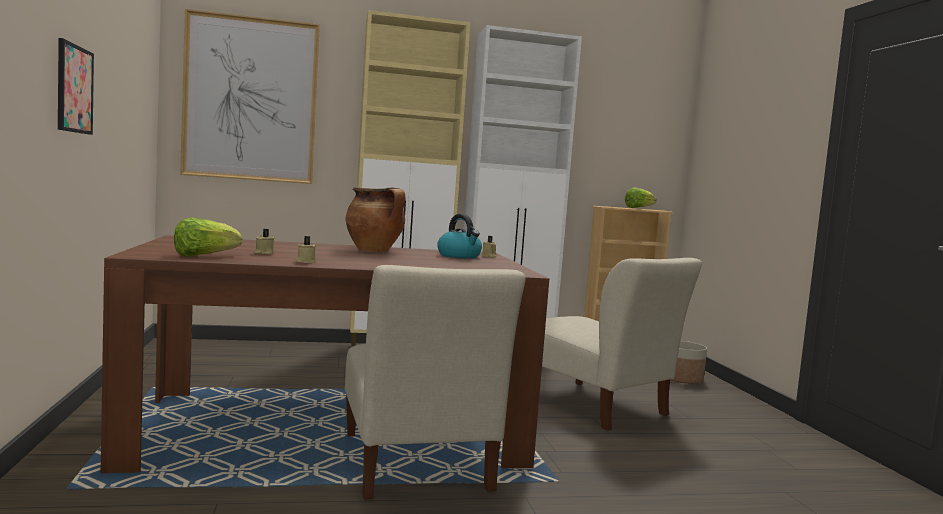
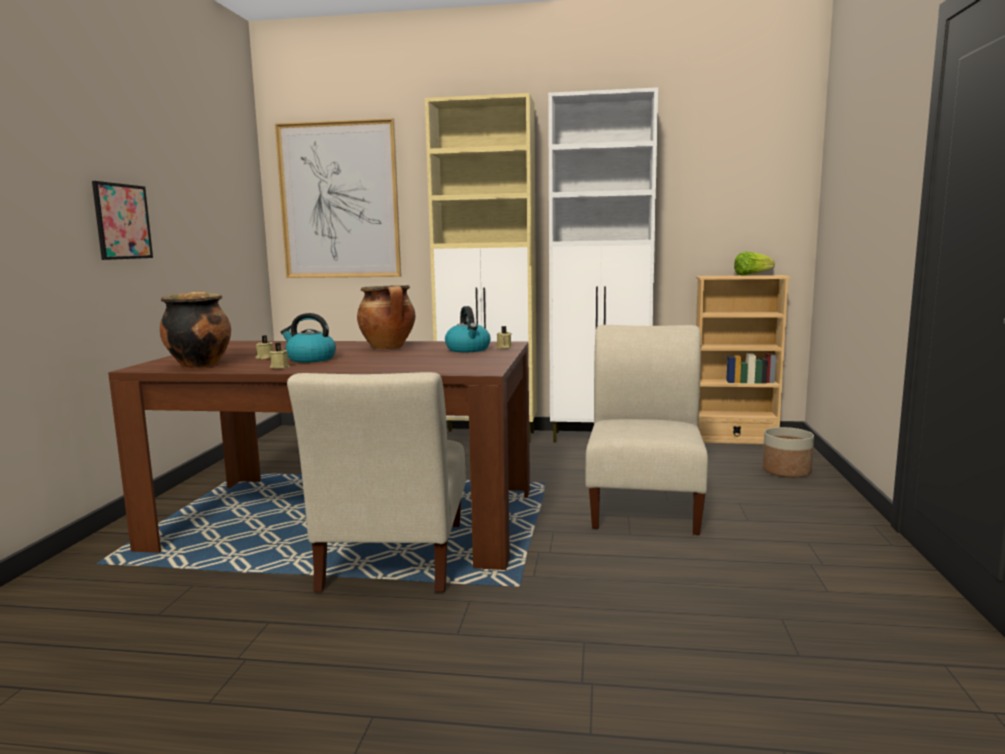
camera: 20 degrees right, 5 degrees up
lettuce [174,217,242,257] -> cooking pot [160,291,231,368]
beige chair [542,258,702,430] -> beige chair turned 150 degrees counterclockwise [585,325,708,535]
none -> kettle [281,313,336,363]

